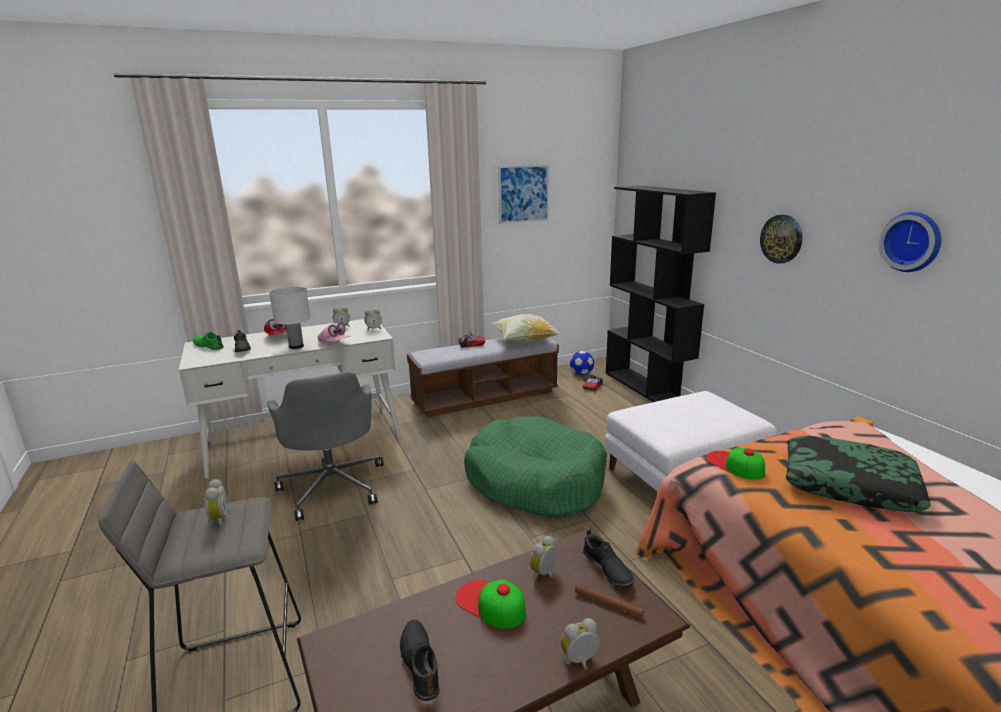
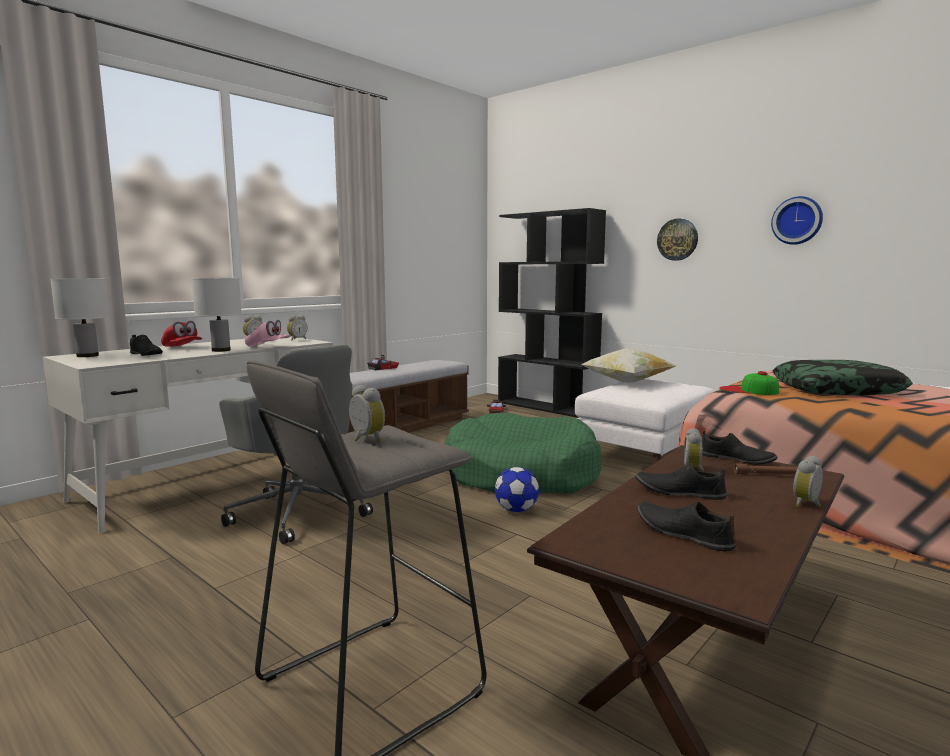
camera: 25 degrees left, 10 degrees down
green shoe [193,332,224,350] -> white table lamp [50,278,111,357]
cap [455,579,526,628] -> black shoe [636,463,727,500]
pillow [493,314,561,342] -> pillow moved to [581,348,676,383]
picture [498,164,549,224] -> none
football [570,351,594,375] -> football moved to [495,467,539,512]

